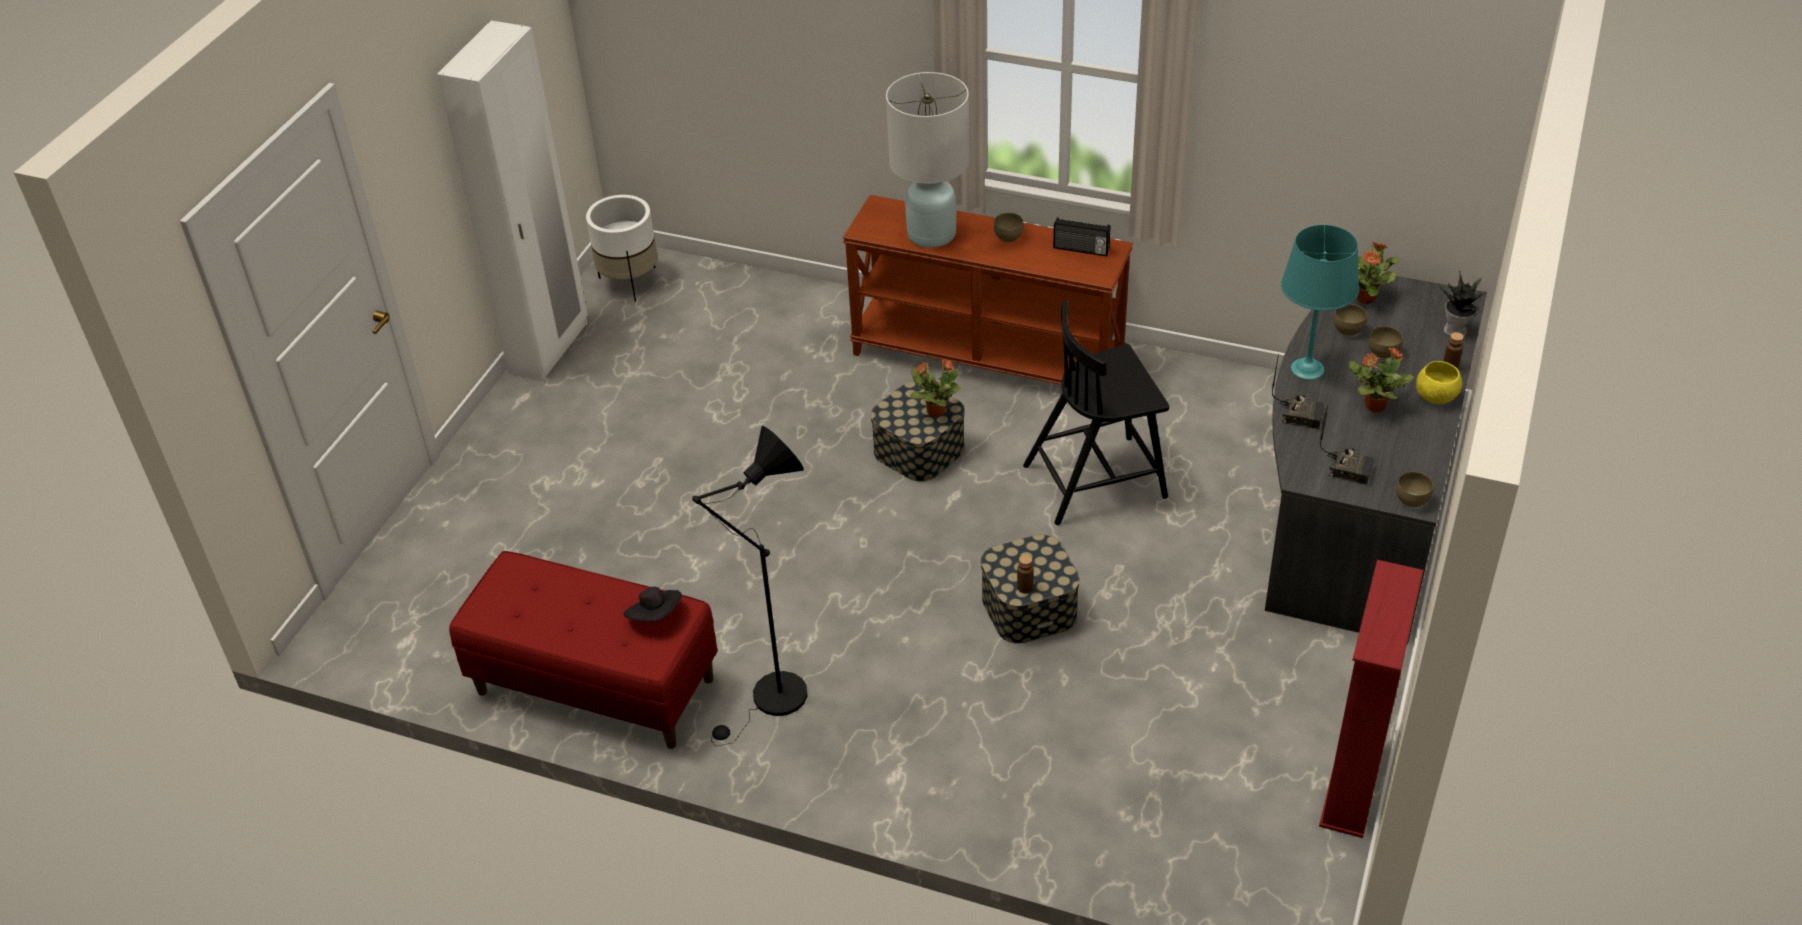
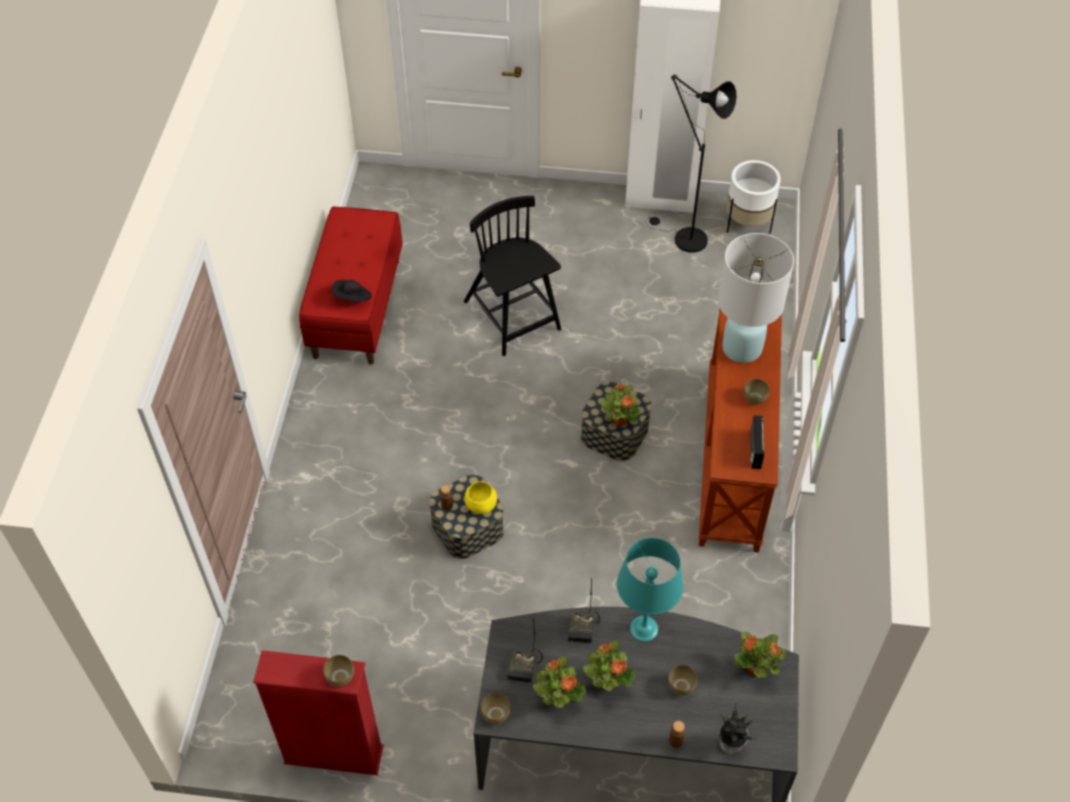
camera: 75 degrees right, 10 degrees up
black floor lamp [692,426,807,746] -> black floor lamp moved to [645,74,737,253]
black chair [1023,301,1169,525] -> black chair moved to [464,196,561,356]
brown bowl [1334,304,1367,336] -> brown bowl moved to [323,655,354,687]
yellow bowl [1416,361,1462,404] -> yellow bowl moved to [465,481,497,514]
none -> potted plant [533,656,586,708]

